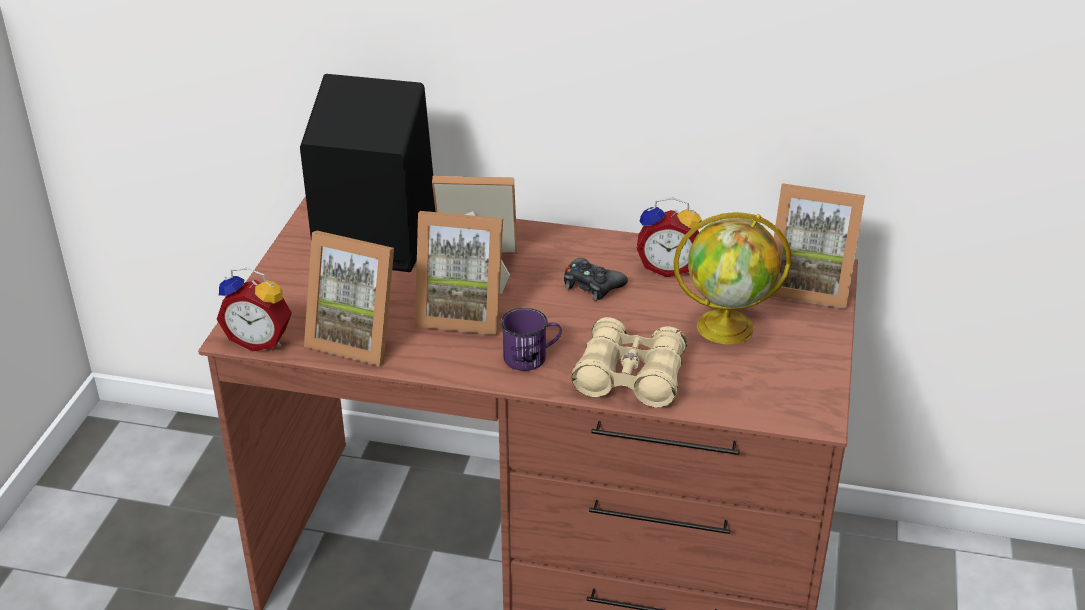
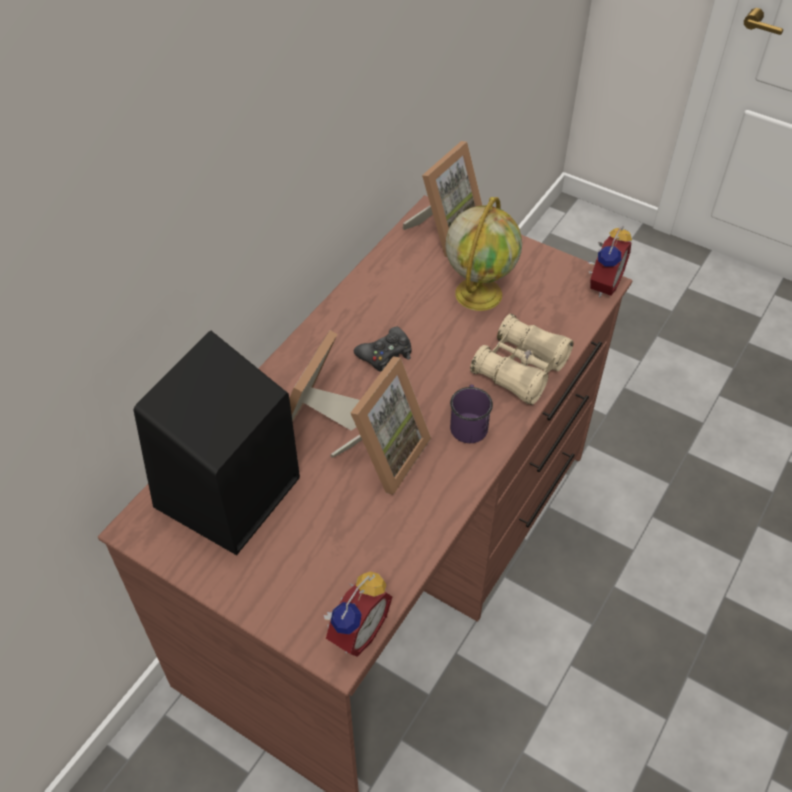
camera: 70 degrees left, 15 degrees up
picture frame [304,231,394,366] -> none
alarm clock [637,197,702,277] -> alarm clock moved to [587,224,632,297]

